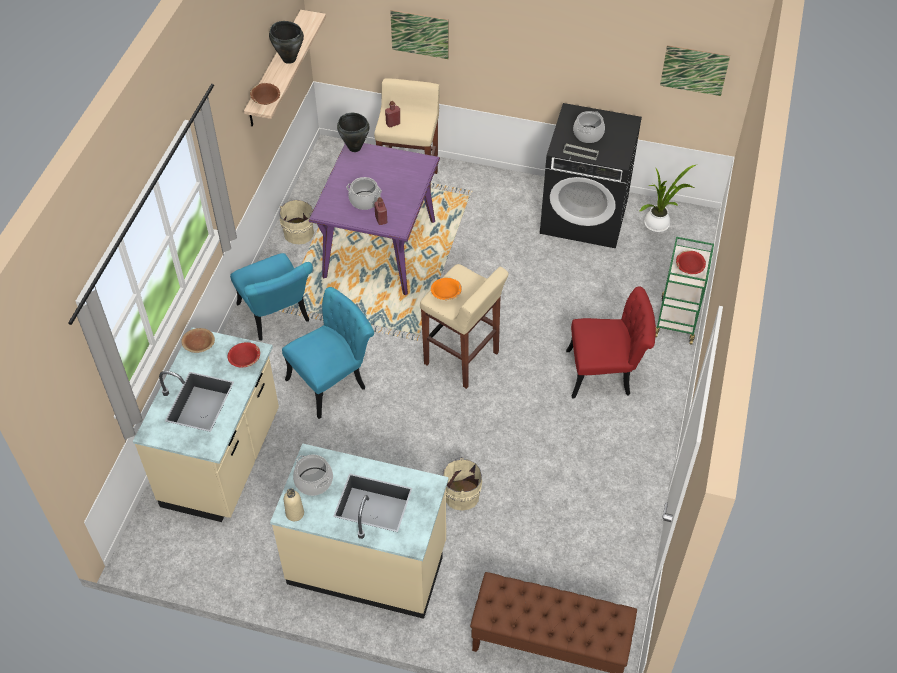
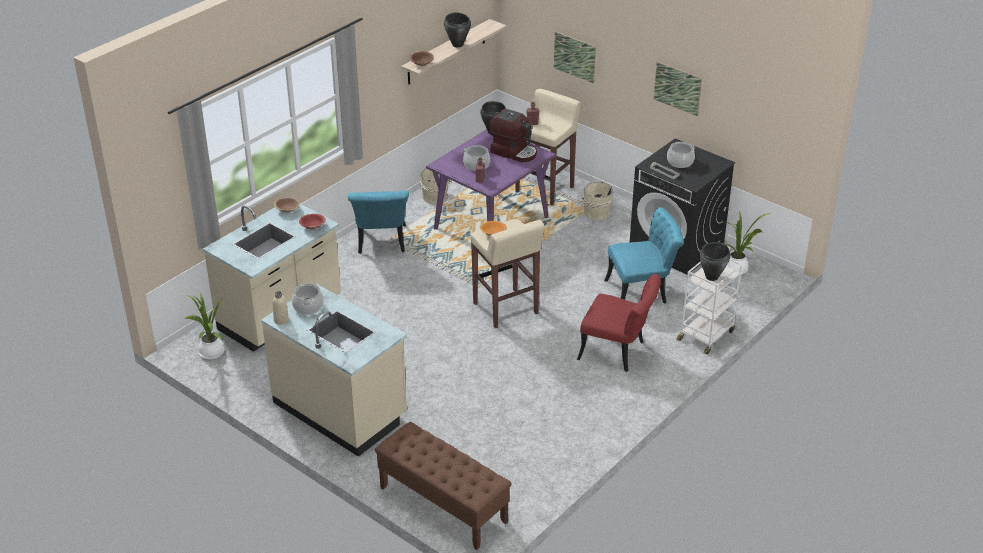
camera: 25 degrees right, 15 degrees down
turquoise chair [282,287,374,419] -> turquoise chair moved to [604,207,684,303]
beige bucket [442,457,482,510] -> beige bucket moved to [581,181,613,220]
green cart [656,237,714,345] -> white cart [676,259,742,354]
picture [660,45,730,96] -> picture moved to [654,62,702,116]
red bowl [676,250,706,274] -> black cooking pot [699,242,730,281]
none -> potted plant [184,293,224,360]
none -> coffee machine [489,109,537,162]

